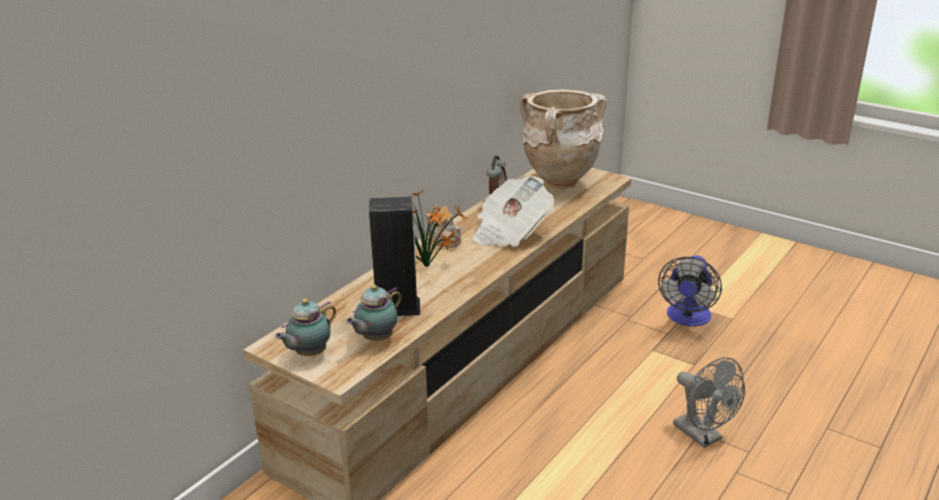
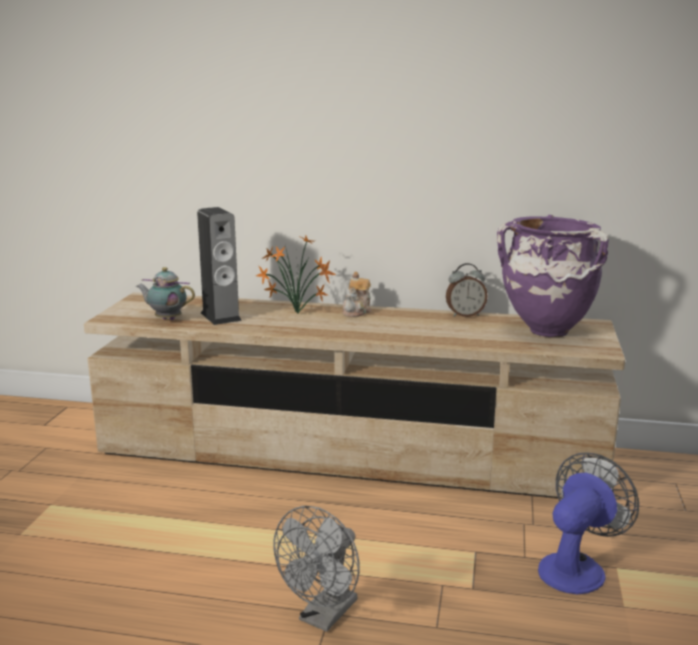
camera: 65 degrees right, 10 degrees down
teapot [275,299,336,356] -> none
newspaper [473,176,554,247] -> none
beige vase [520,89,606,189] -> purple vase [497,215,609,337]
fan [658,256,722,326] -> fan turned 135 degrees clockwise [538,452,639,594]

